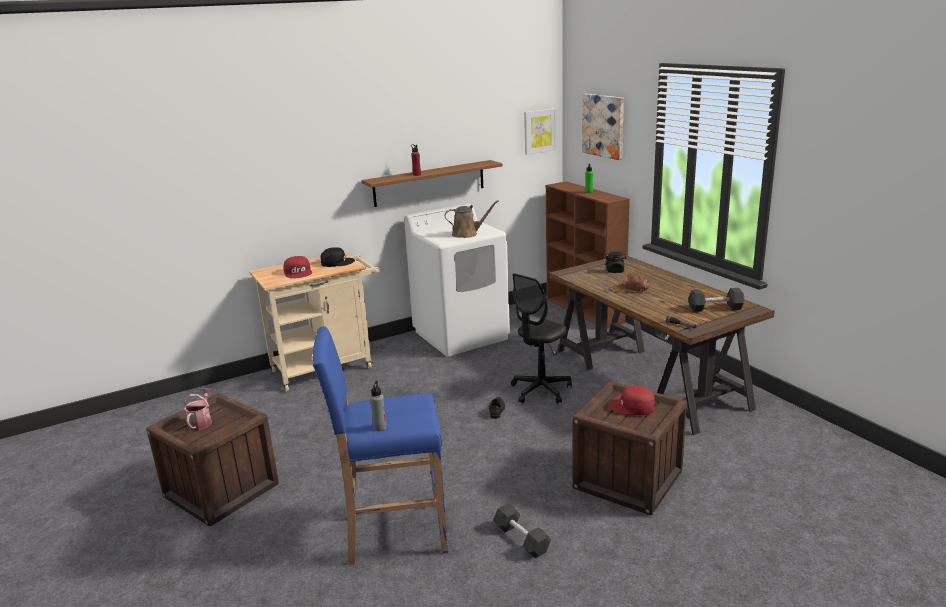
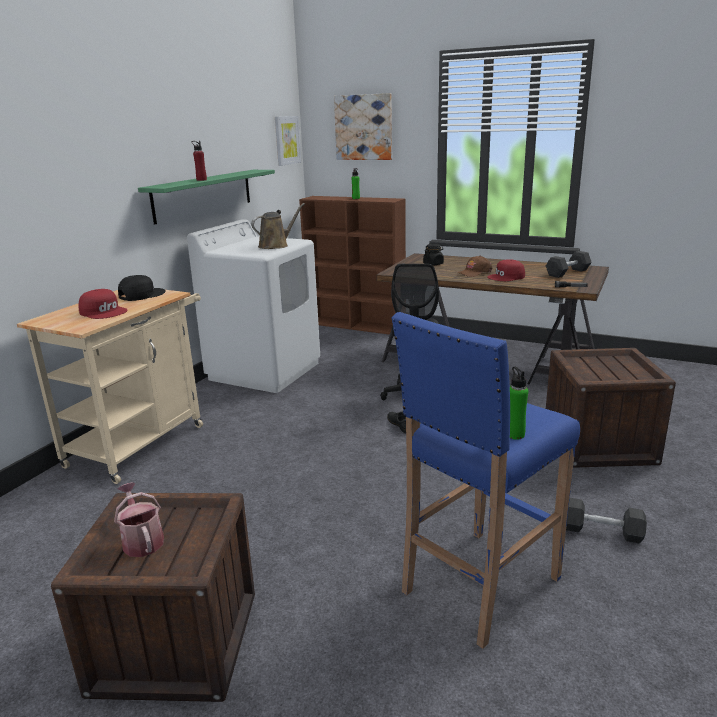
camera: 35 degrees left, 0 degrees up
brown shelf [361,160,503,207] -> green shelf [138,170,275,225]
grey bottle [370,381,387,431] -> green bottle [510,367,528,440]
red cap [609,385,655,415] -> red cap moved to [487,259,525,281]

